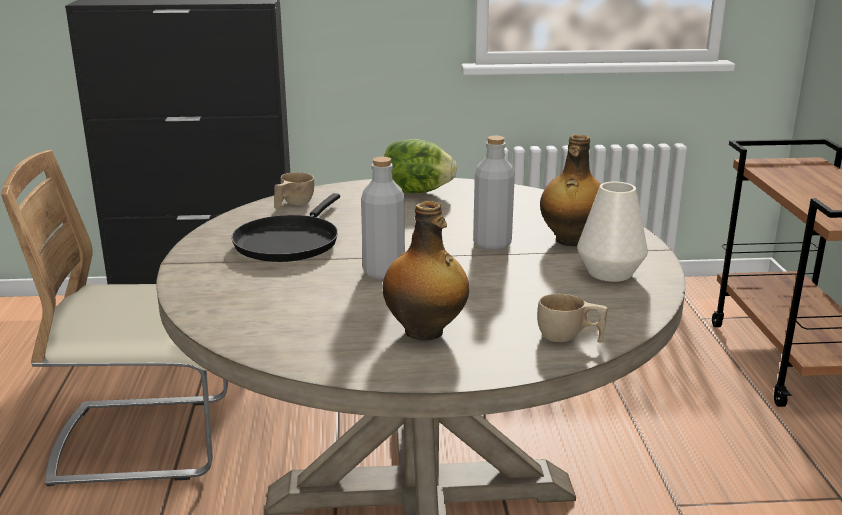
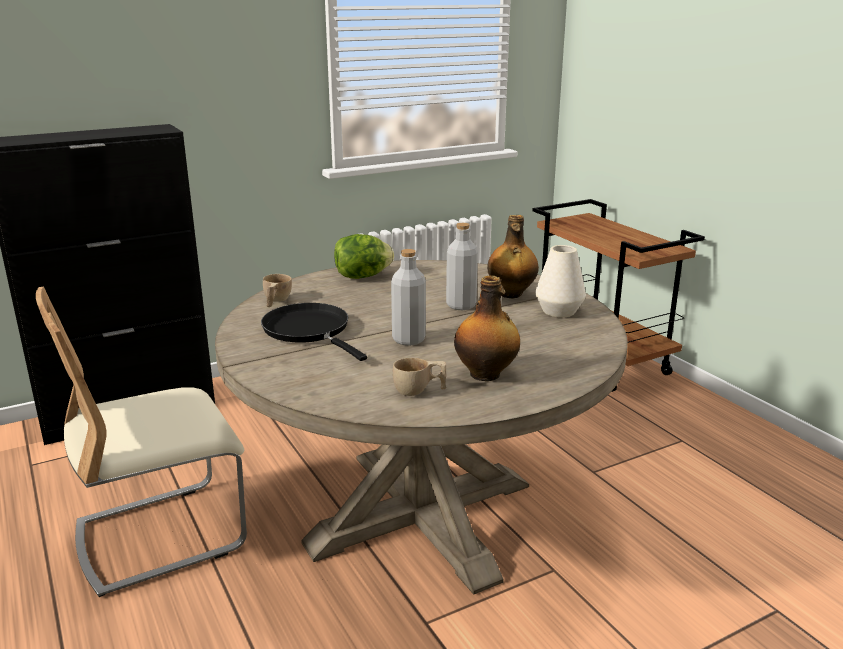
camera: 25 degrees left, 0 degrees up
black frying pan [231,193,340,262] -> black frying pan turned 150 degrees clockwise [261,303,367,361]
beige cup [537,294,608,343] -> beige cup moved to [393,358,446,396]

